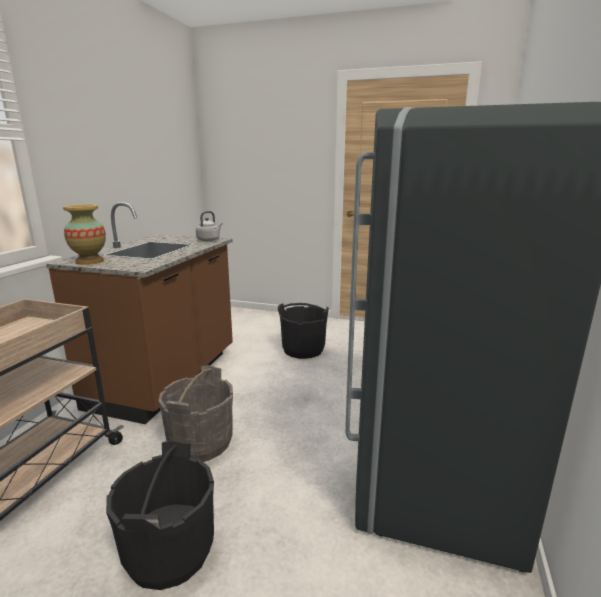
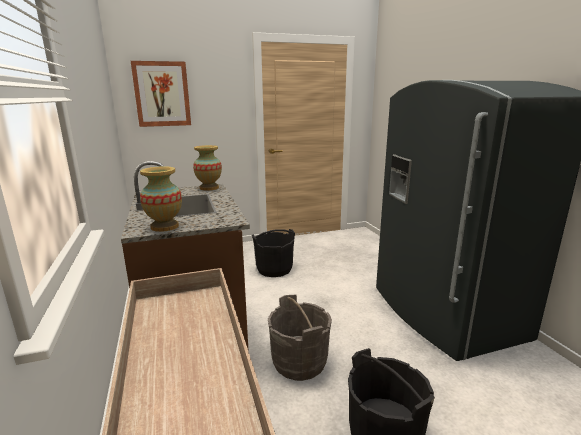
camera: 35 degrees left, 0 degrees up
grey kettle [196,211,223,241] -> vase [193,145,222,191]
none -> picture [131,61,191,127]

